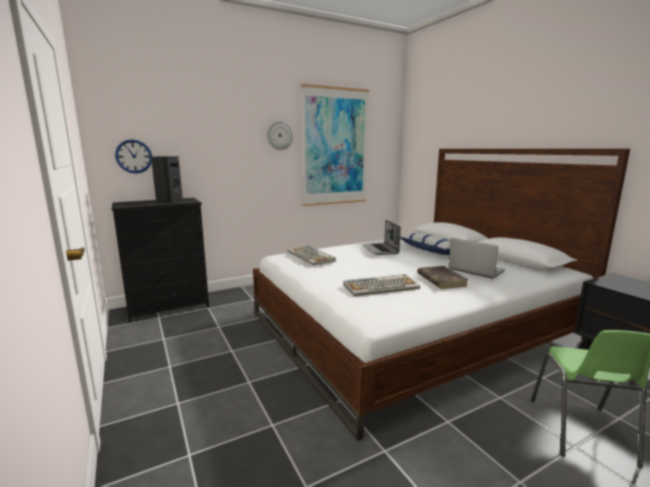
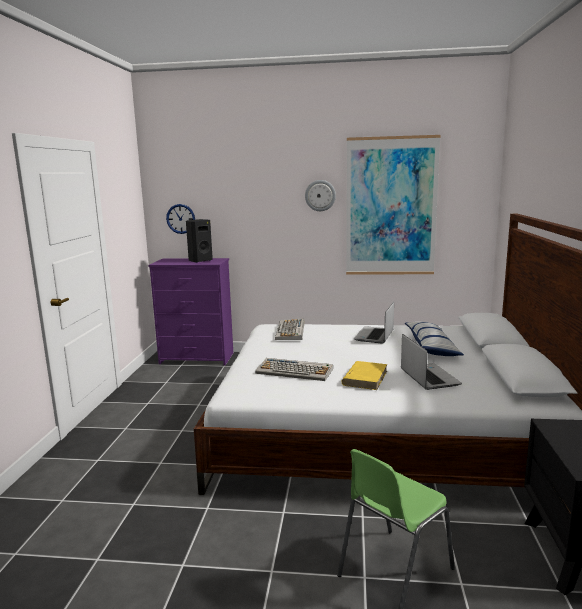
camera: 35 degrees right, 0 degrees up
black dresser [112,198,209,323] -> purple dresser [148,258,233,366]
brown book [417,266,468,289] -> yellow book [341,361,388,390]

